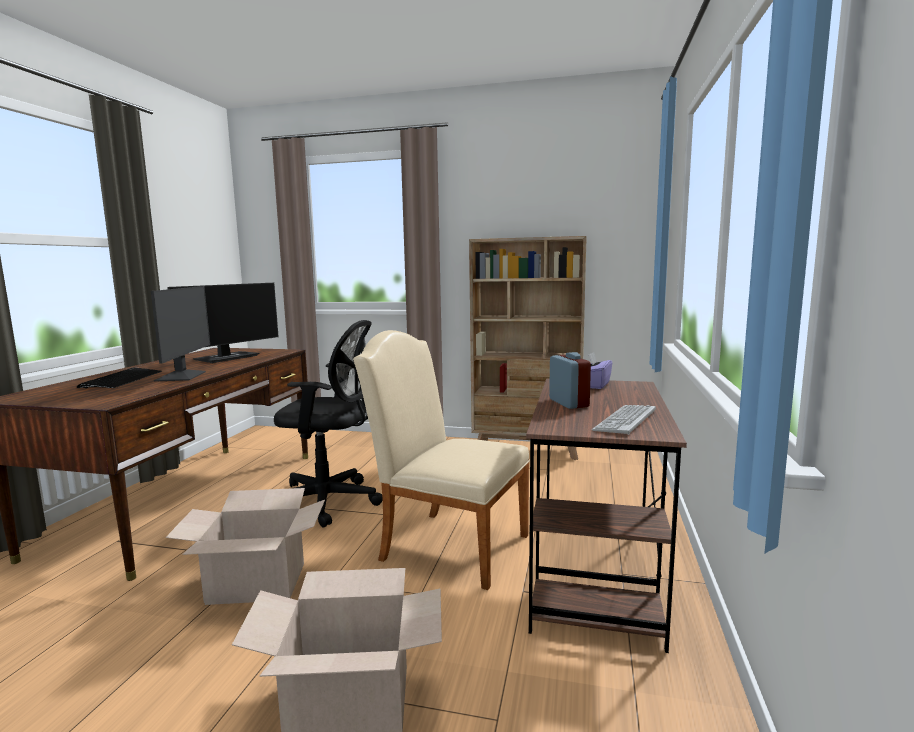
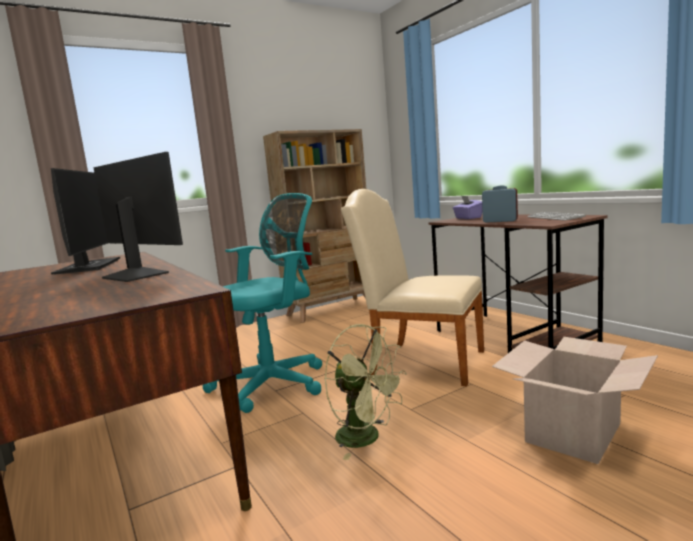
camera: 45 degrees left, 0 degrees up
keyboard [77,367,162,388] -> none
cardboard box [166,488,325,605] -> green fan [324,324,407,460]
black office chair [274,320,383,527] -> turquoise office chair [203,193,322,413]
beige chair [353,330,530,590] -> beige chair turned 45 degrees clockwise [341,189,484,386]

